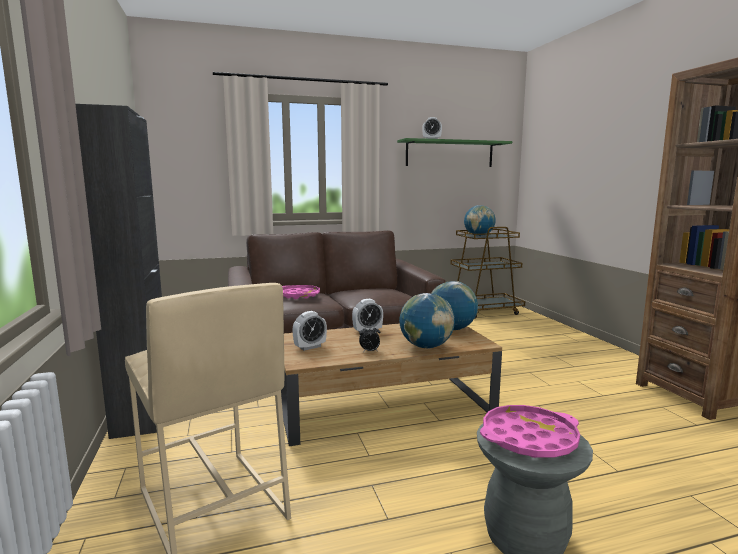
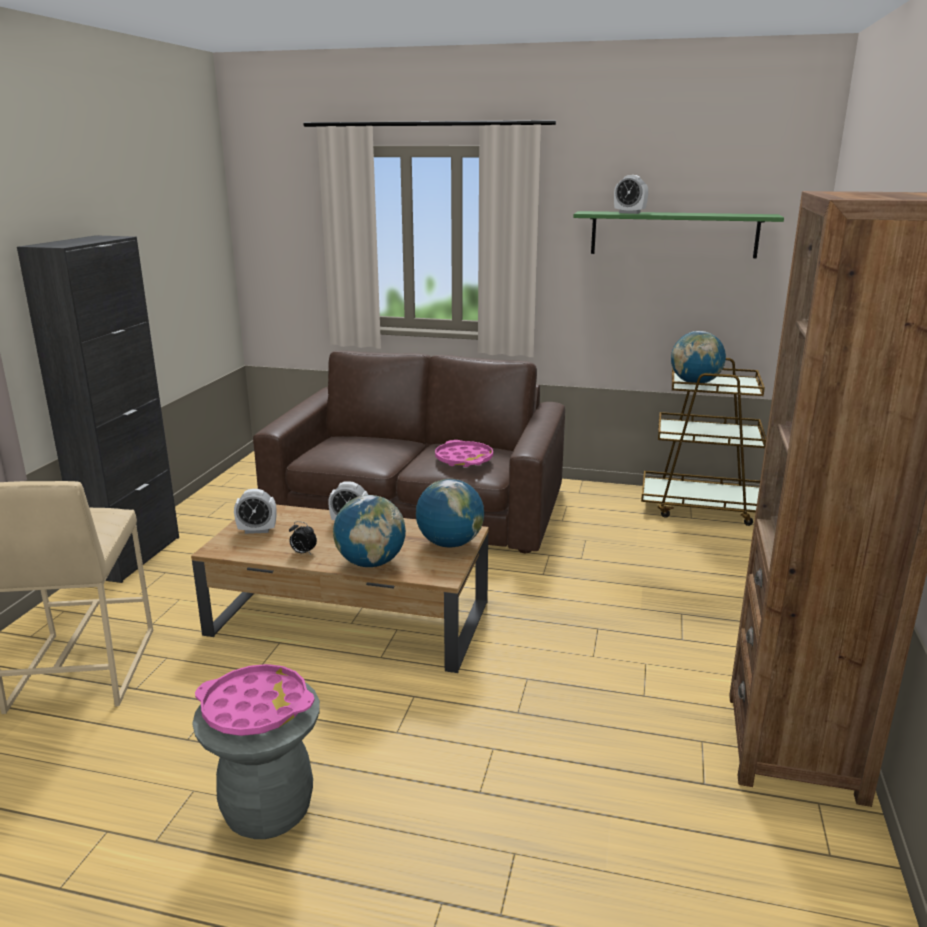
camera: 30 degrees right, 10 degrees up
pink tray [282,285,320,299] -> pink tray moved to [435,440,493,467]

